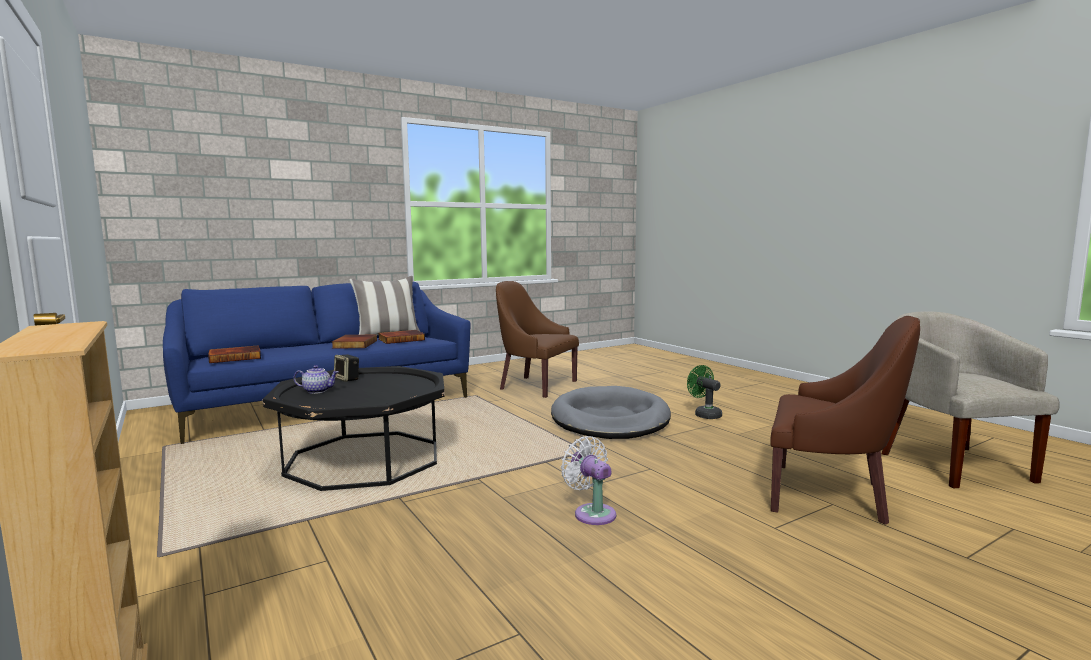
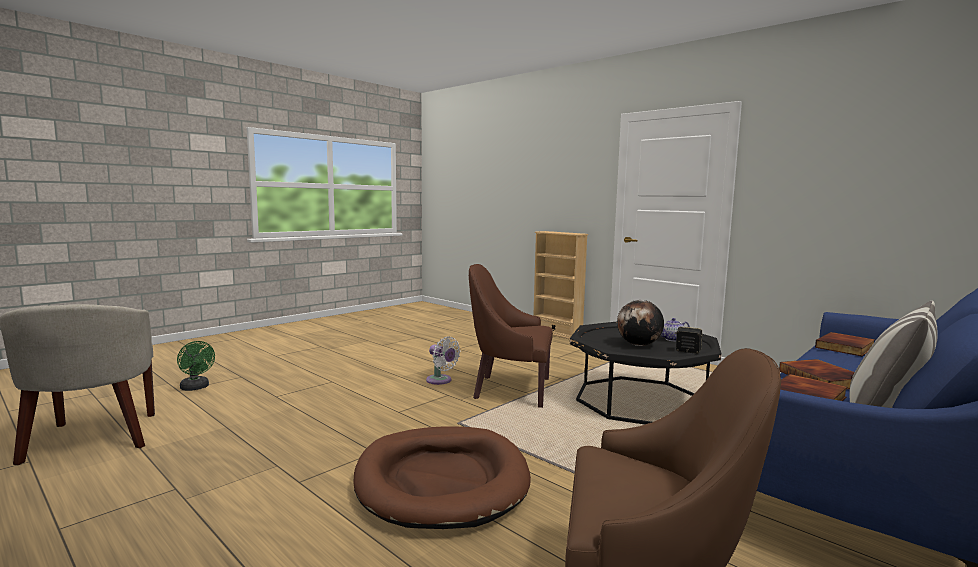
camera: 165 degrees right, 0 degrees up
grey dog bed [551,386,671,439] -> brown dog bed [354,426,531,529]
green fan [687,365,722,419] -> green fan moved to [177,341,215,391]
brown armchair [770,316,920,525] -> brown armchair moved to [469,264,553,408]
none -> globe [617,300,664,346]

